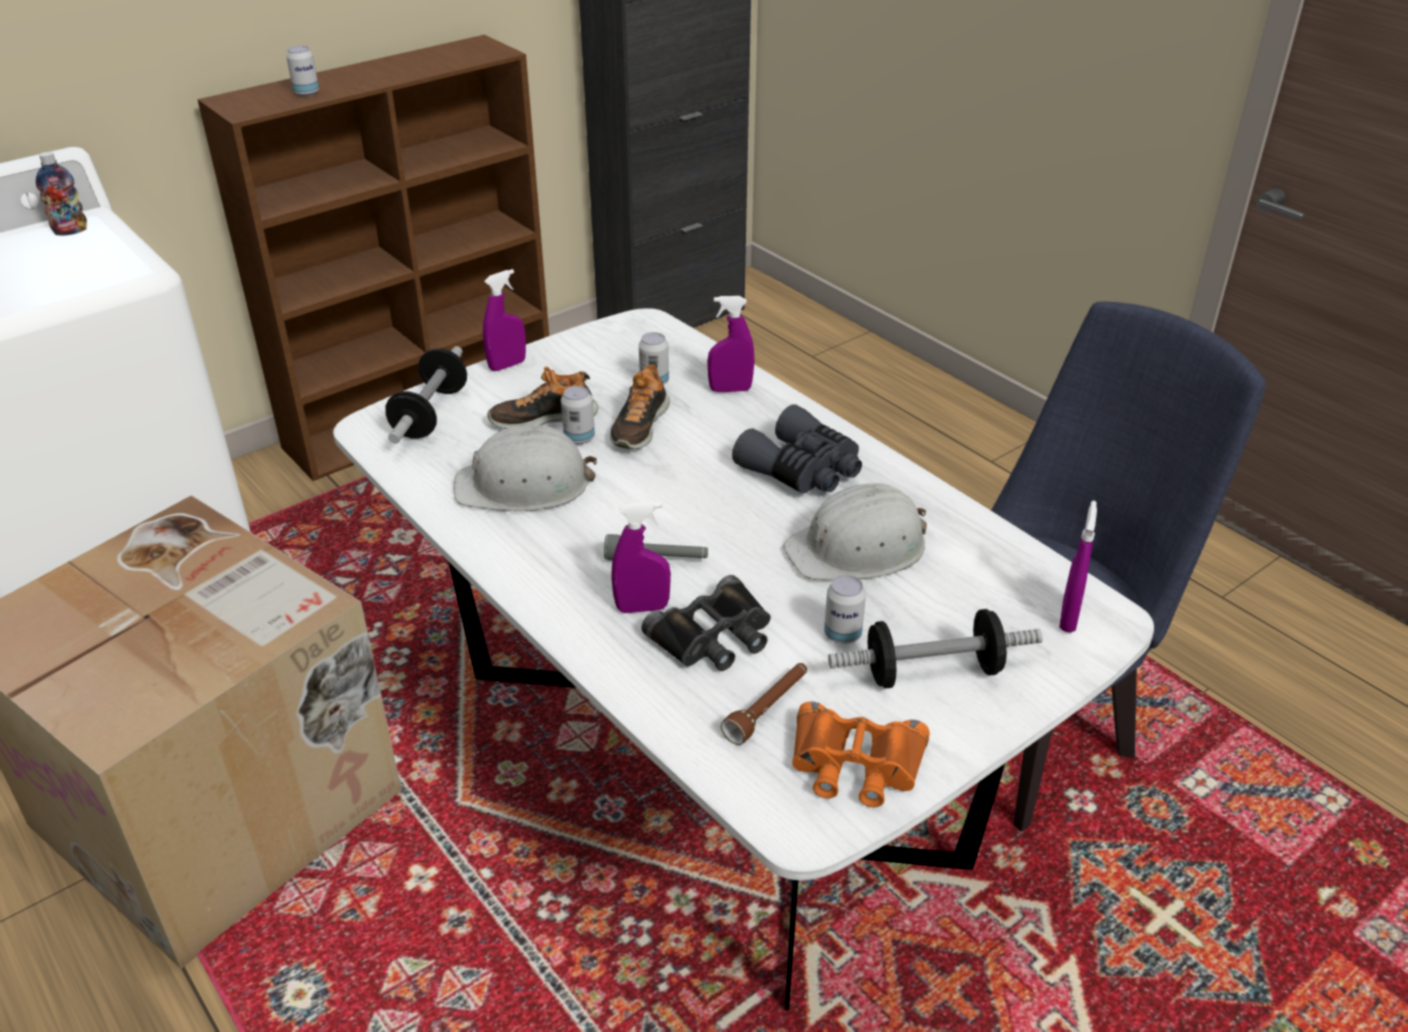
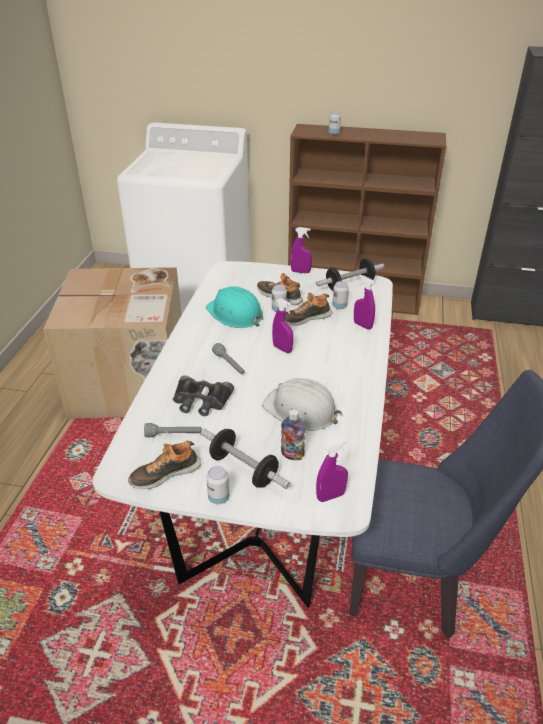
camera: 50 degrees right, 0 degrees up
bottle [36,152,87,236] -> bottle moved to [281,409,305,460]
dumbbell [385,346,467,444] -> dumbbell moved to [316,259,384,290]
white hard hat [454,425,597,511] -> turquoise hard hat [206,286,263,328]
purple spray bottle [611,501,671,613] -> purple spray bottle moved to [272,298,293,353]
brown flashlight [721,663,807,745] -> grey flashlight [144,423,202,437]
grey binoculars [732,404,862,494] -> none
orange binoculars [792,701,930,807] -> shoe [128,441,201,489]
can [824,575,866,644] -> can moved to [206,466,229,504]

